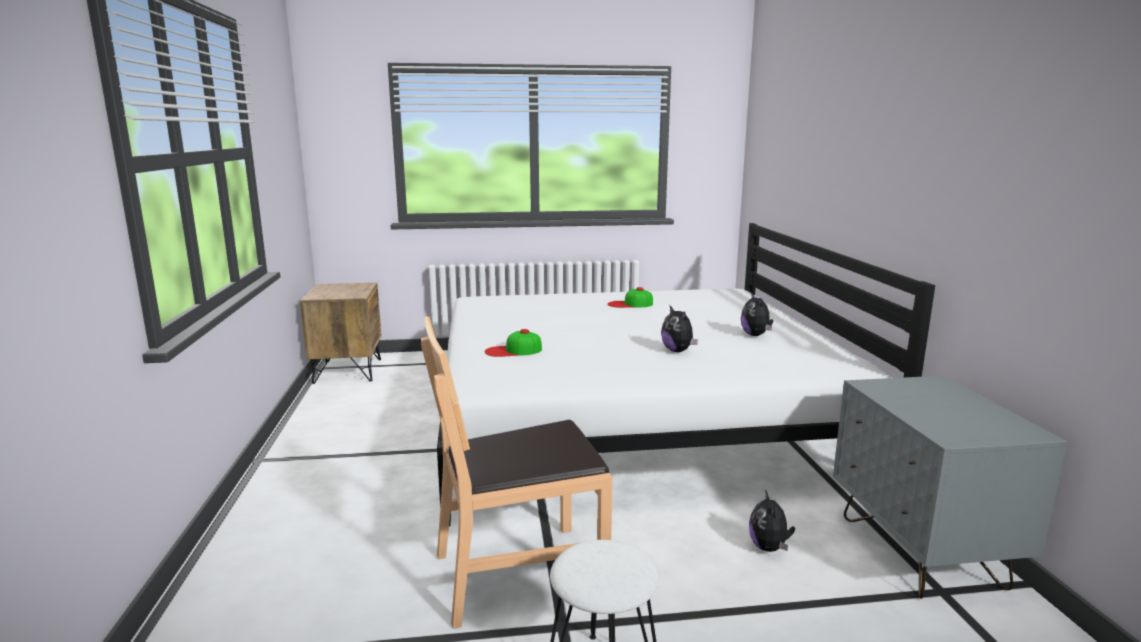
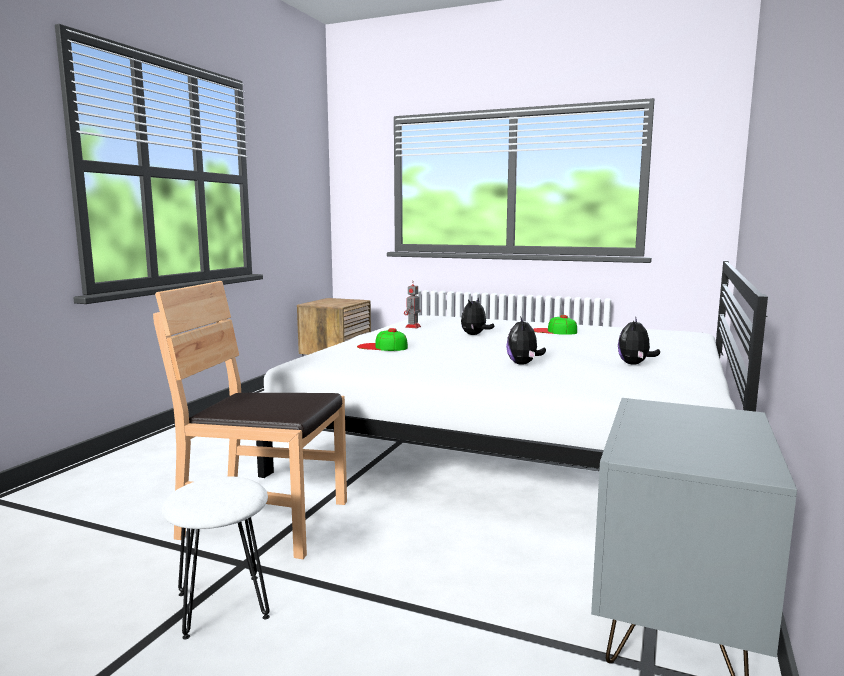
camera: 30 degrees right, 5 degrees down
plush toy [749,490,795,552] -> plush toy moved to [461,298,495,335]
none -> toy robot [404,281,421,328]

